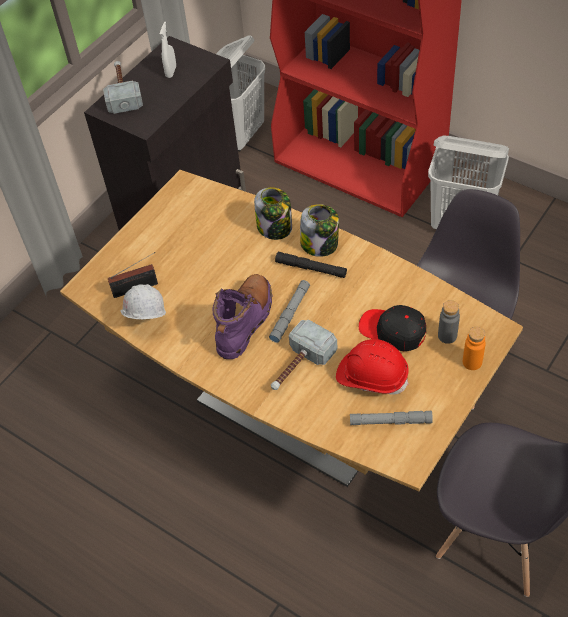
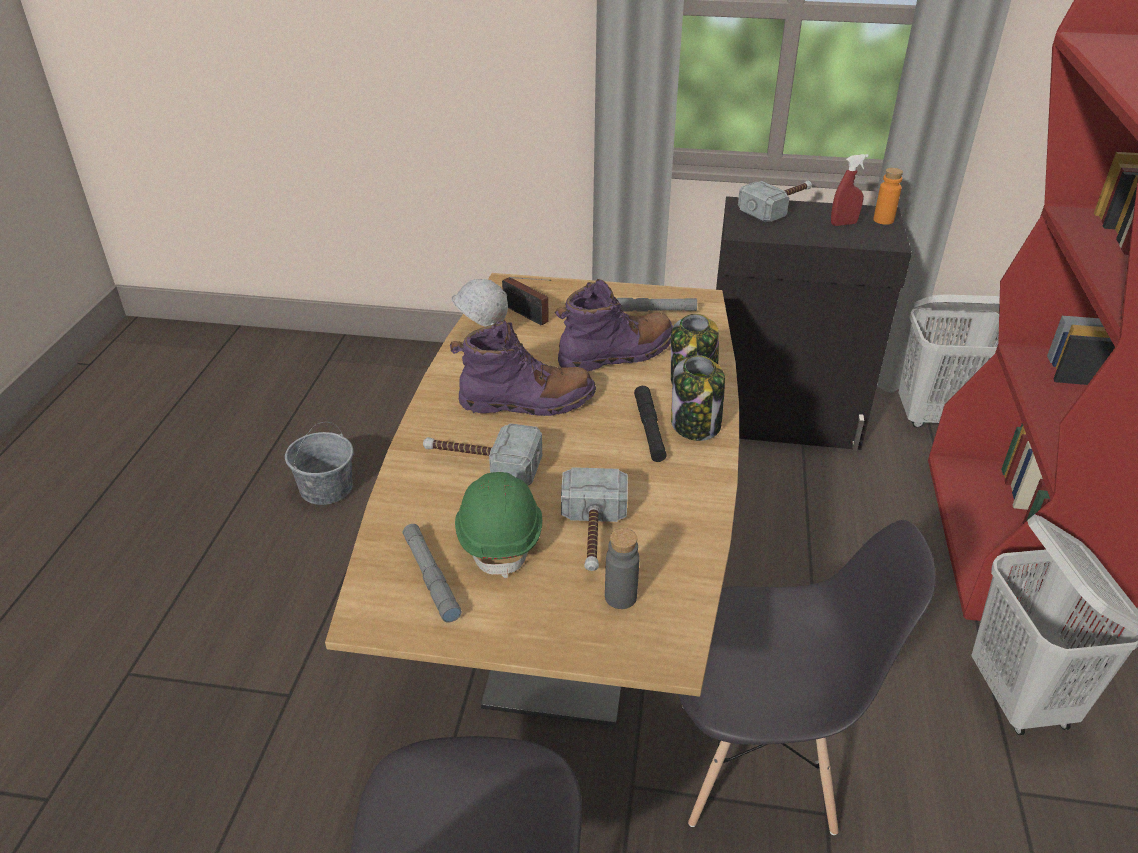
camera: 60 degrees right, 15 degrees down
white spray bottle [160,22,176,78] -> red spray bottle [831,154,869,226]
grey flashlight [269,280,310,343] -> grey flashlight moved to [617,298,697,312]
red hard hat [336,339,409,395] -> green hard hat [455,472,542,579]
black cap [359,305,426,351] -> hammer [561,467,628,571]
orange bottle [463,327,486,370] -> orange bottle moved to [873,168,903,225]
none -> grey bucket [285,422,354,505]
none -> purple boot [555,279,673,371]

